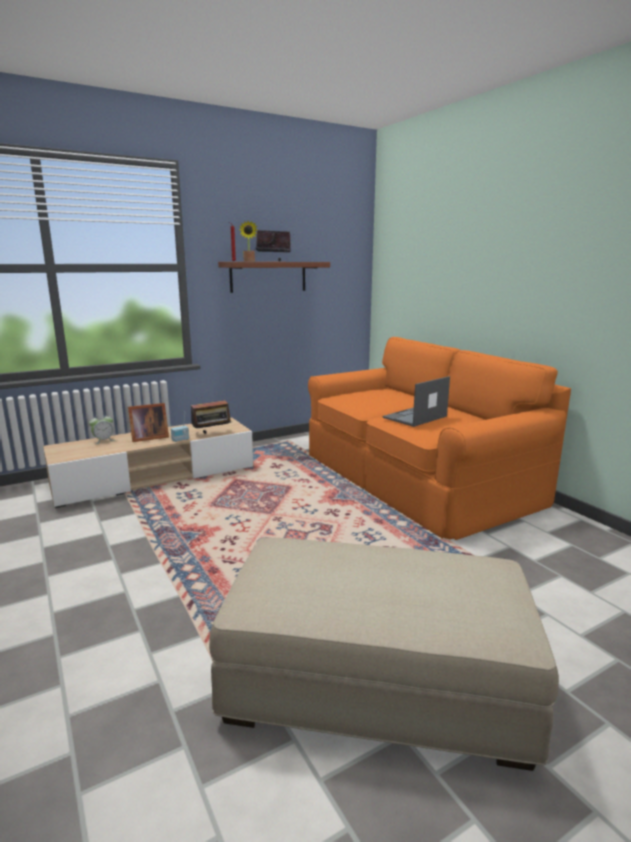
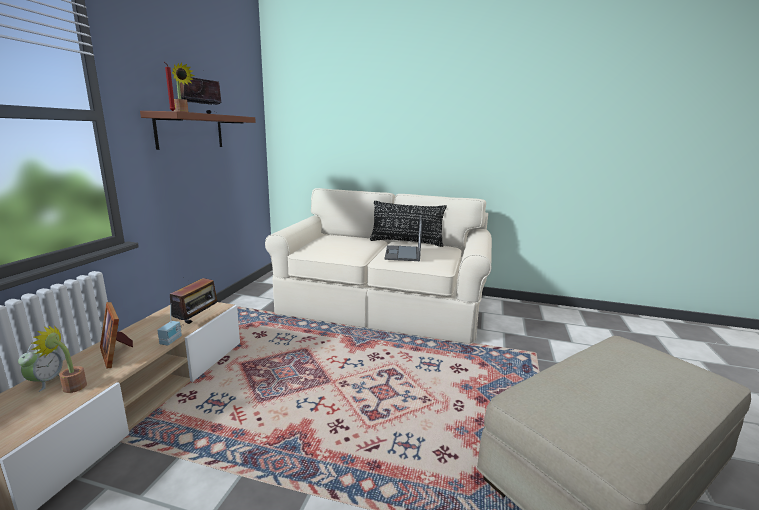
camera: 45 degrees left, 0 degrees up
picture frame [128,403,169,442] -> picture frame turned 120 degrees clockwise [100,302,133,368]
orange sofa [308,337,571,540] -> beige sofa [265,188,492,344]
none -> potted plant [31,325,87,393]
none -> black pillow [370,201,447,247]

